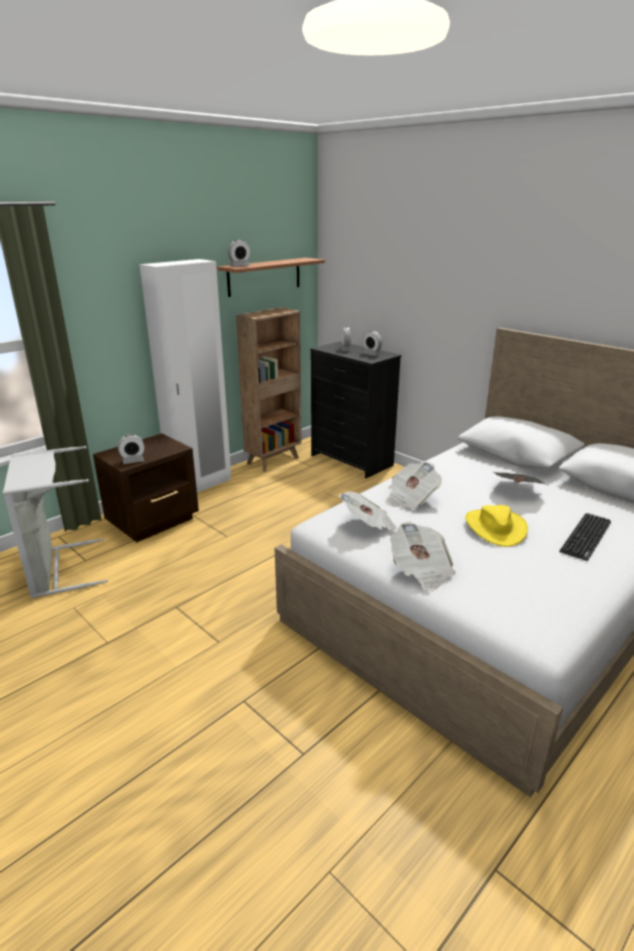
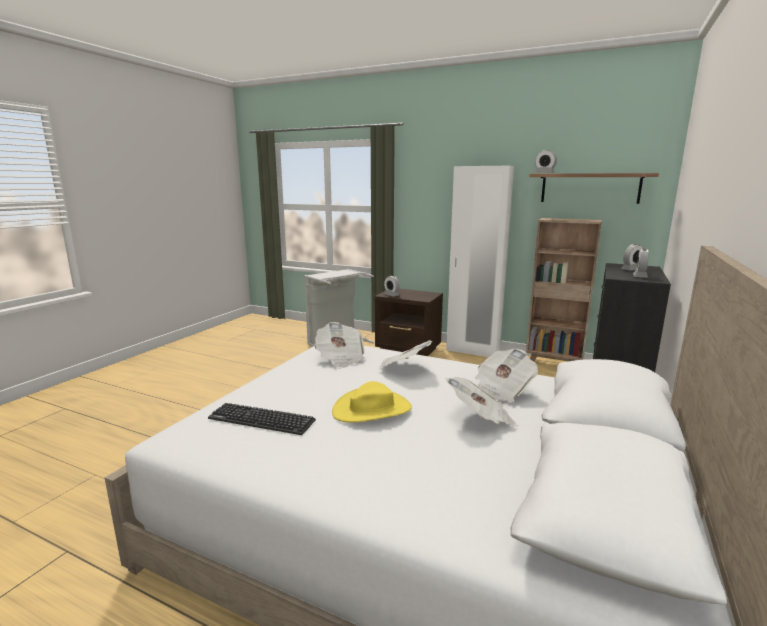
camera: 70 degrees right, 10 degrees down
newspaper [390,522,456,592] -> newspaper moved to [475,349,538,402]
keyboard [559,513,611,561] -> keyboard moved to [208,403,316,435]

